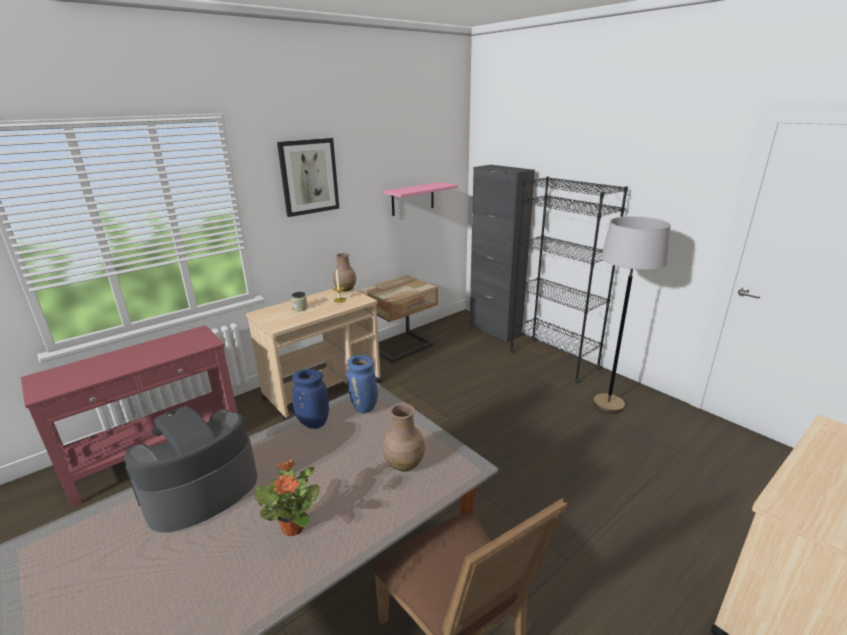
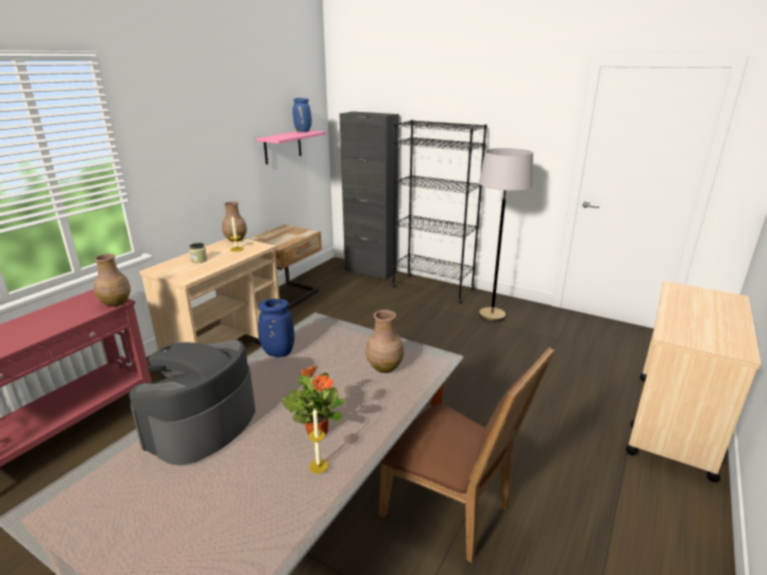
camera: 20 degrees left, 0 degrees up
picture [277,138,339,217] -> none
blue vase [346,355,378,413] -> blue vase moved to [293,98,312,132]
none -> brown vase [94,254,131,307]
none -> candle [308,408,329,474]

